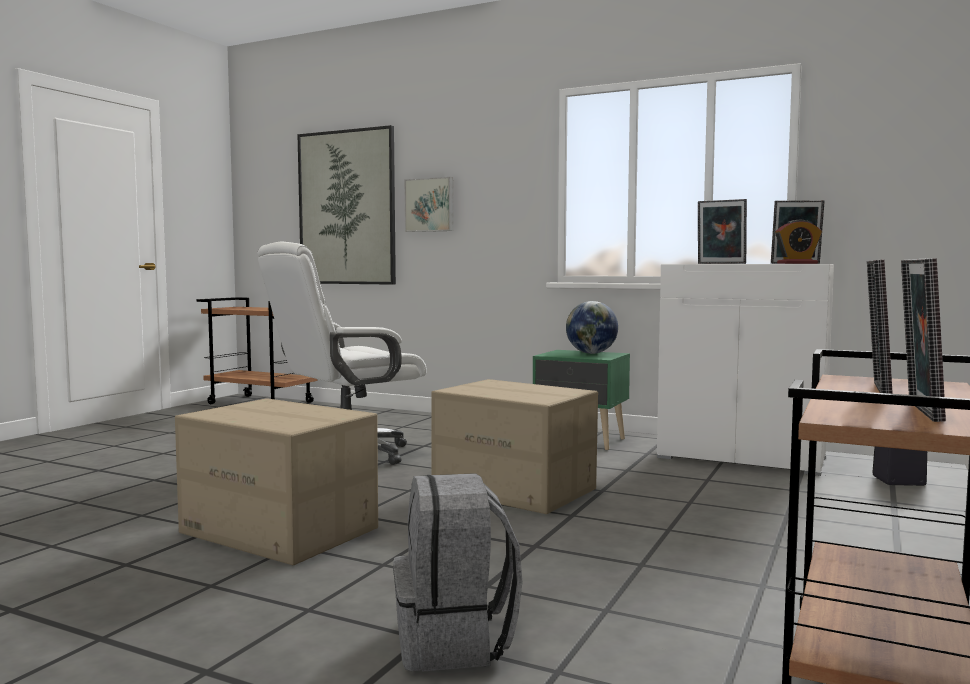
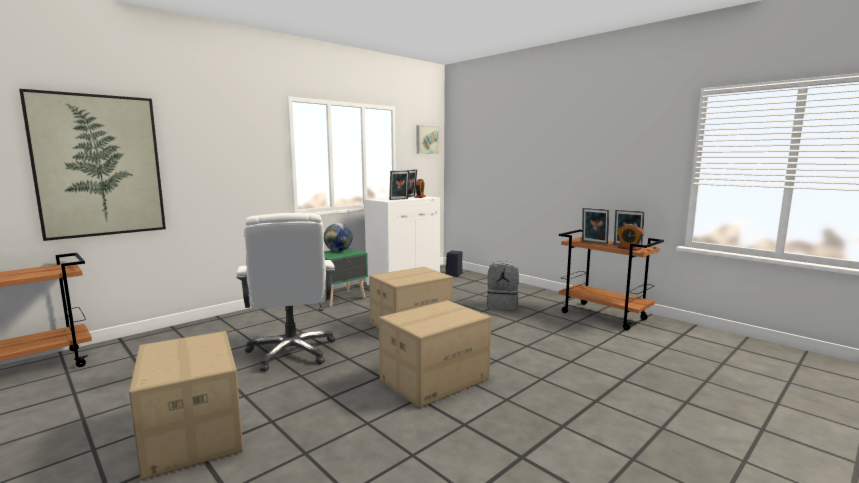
camera: 70 degrees left, 5 degrees up
grey backpack [393,473,523,672] -> grey backpack moved to [487,261,519,310]
picture [404,177,453,232] -> picture moved to [417,125,439,154]
none -> cardboard box [129,331,243,480]
none -> alarm clock [617,224,644,251]

